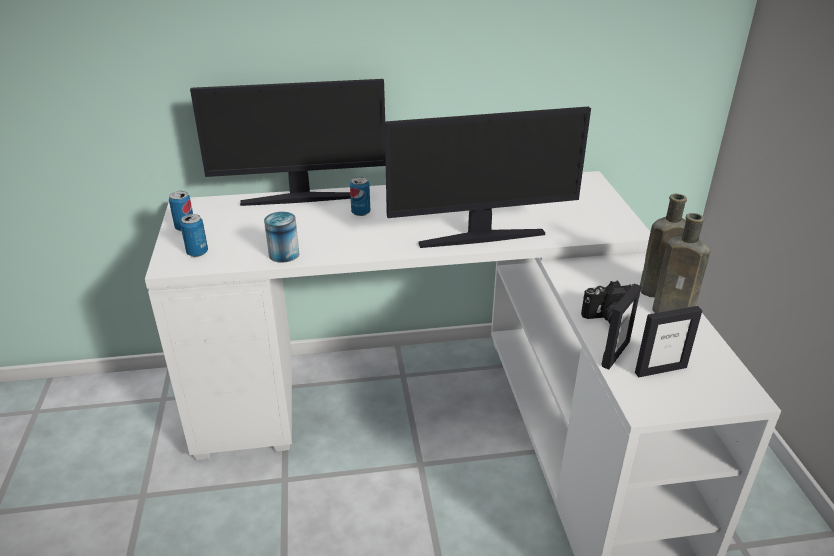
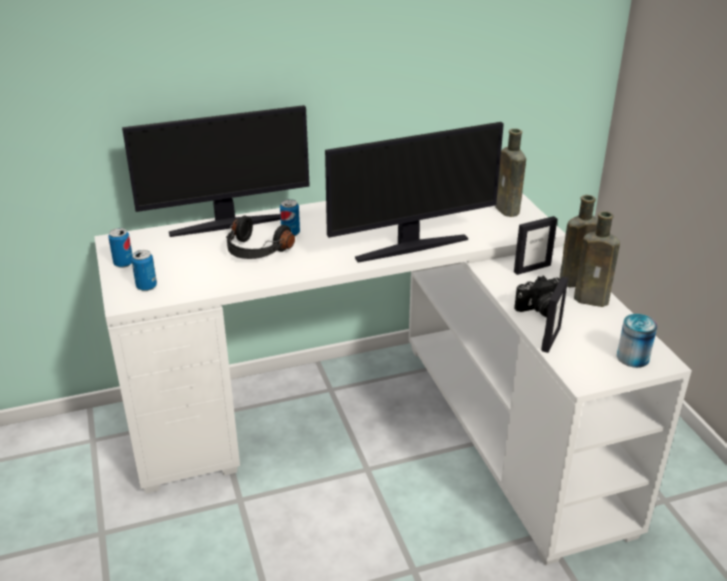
camera: 10 degrees left, 0 degrees up
can [264,212,299,263] -> can moved to [617,314,658,368]
picture frame [635,306,702,377] -> picture frame moved to [514,216,557,275]
none -> black headphones [226,216,295,259]
none -> brown bottle [495,129,526,217]

